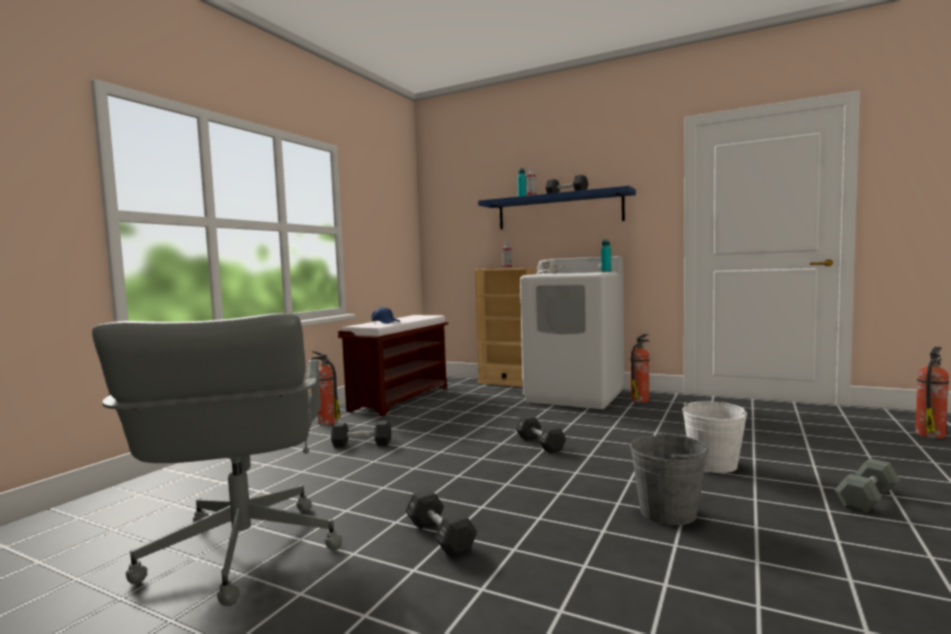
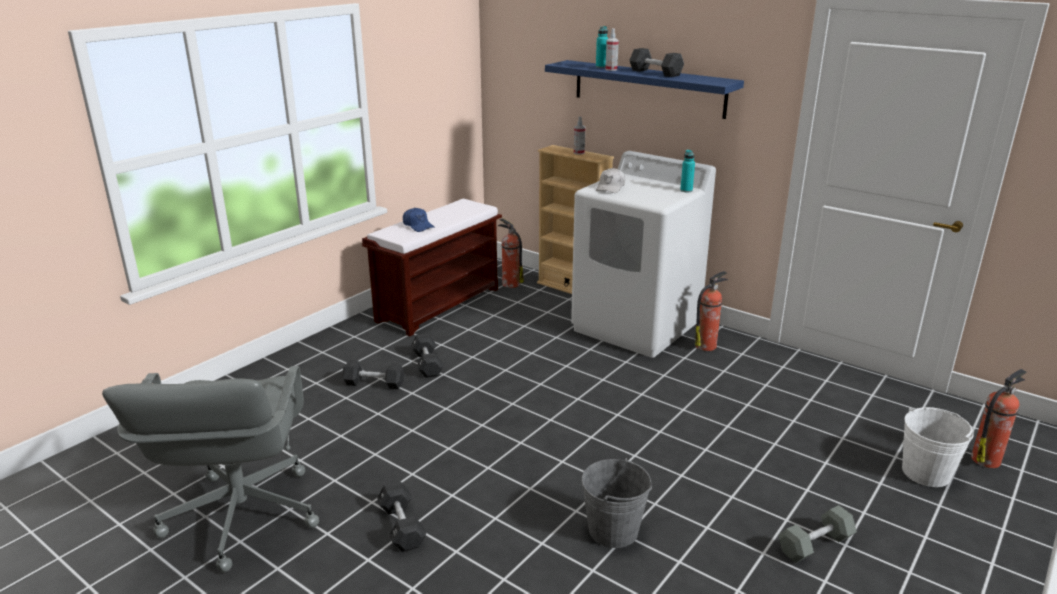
camera: 10 degrees right, 20 degrees up
fire extinguisher [311,351,341,425] -> fire extinguisher moved to [498,218,524,288]
black dumbbell [516,415,566,453] -> black dumbbell moved to [411,334,443,378]
white bucket [682,401,747,473] -> white bucket moved to [902,407,974,487]

